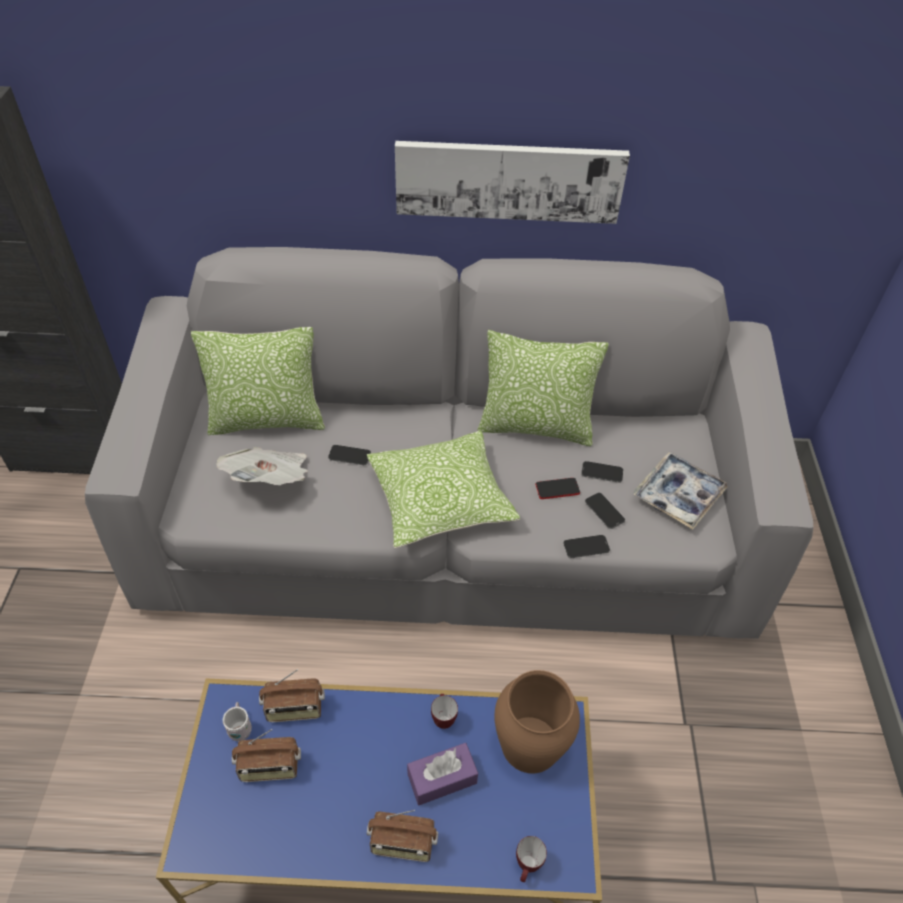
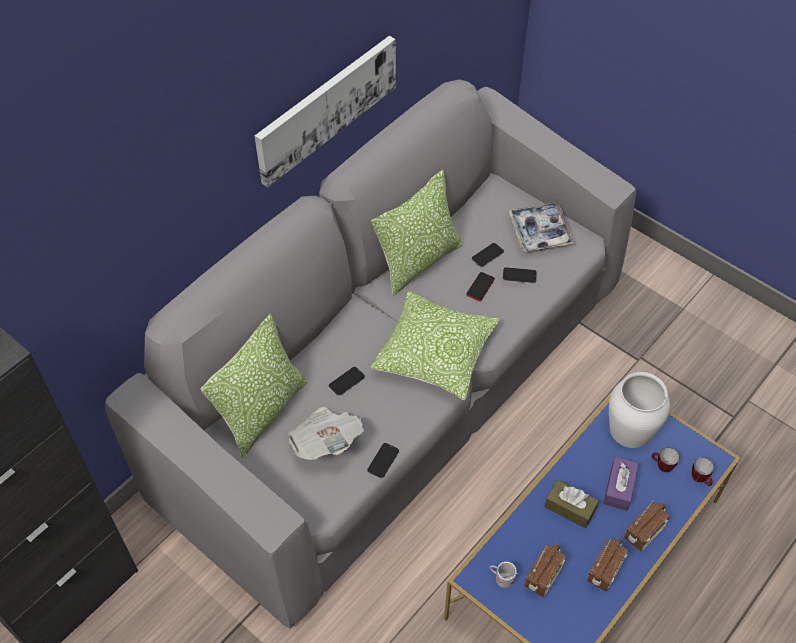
camera: 50 degrees left, 5 degrees up
radio [259,669,325,722] -> radio moved to [587,538,628,592]
mug [431,694,458,729] -> mug moved to [652,448,680,472]
brown vase [494,670,580,773] -> white vase [609,372,670,448]
phone [563,535,610,558] -> phone moved to [367,443,399,478]
none -> brown tissue box [545,480,599,528]

